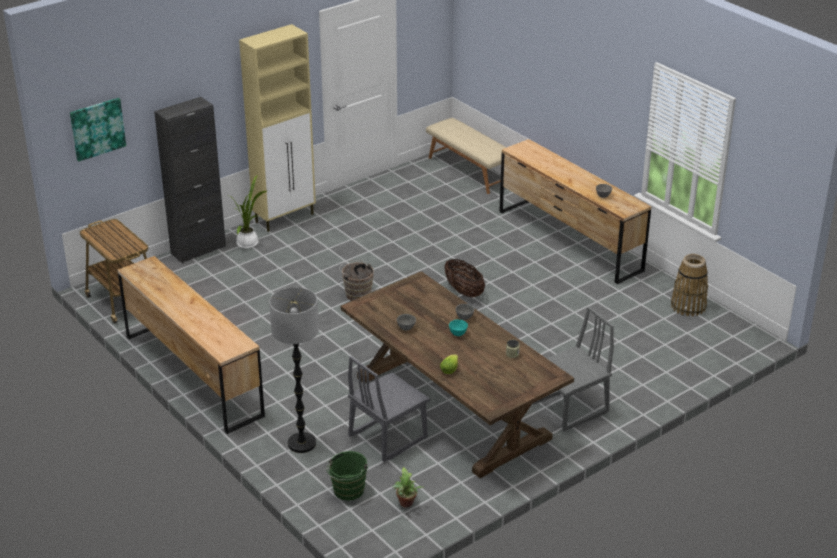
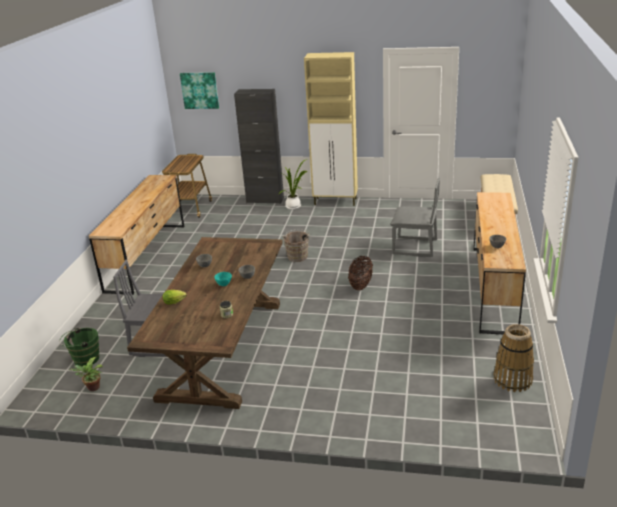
camera: 50 degrees right, 5 degrees down
floor lamp [269,287,319,453] -> none
grey chair [533,306,614,431] -> grey chair moved to [391,177,440,257]

